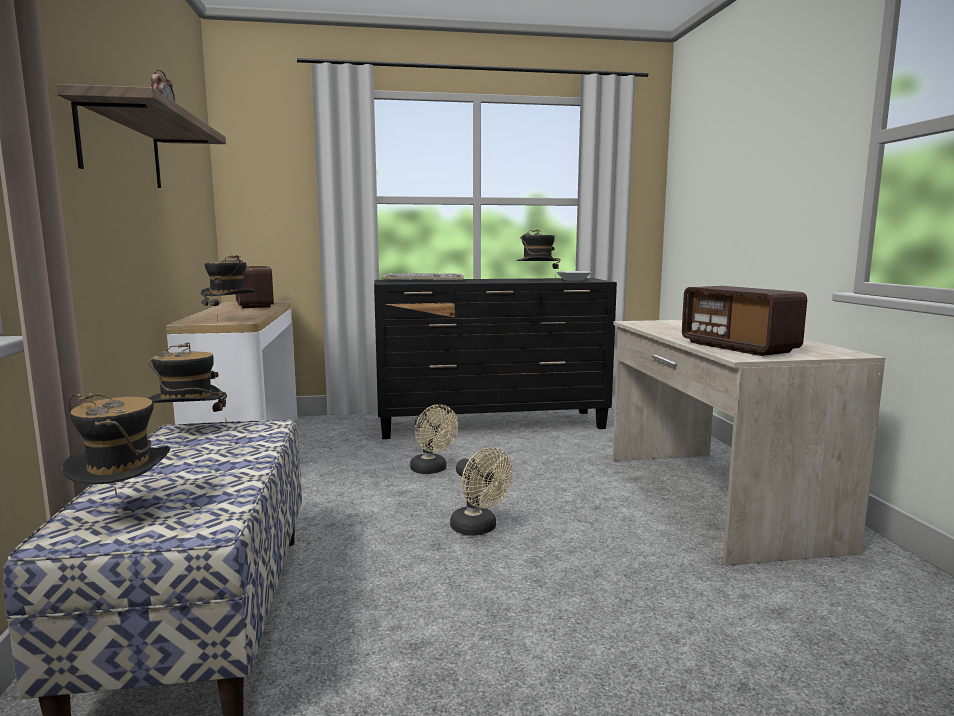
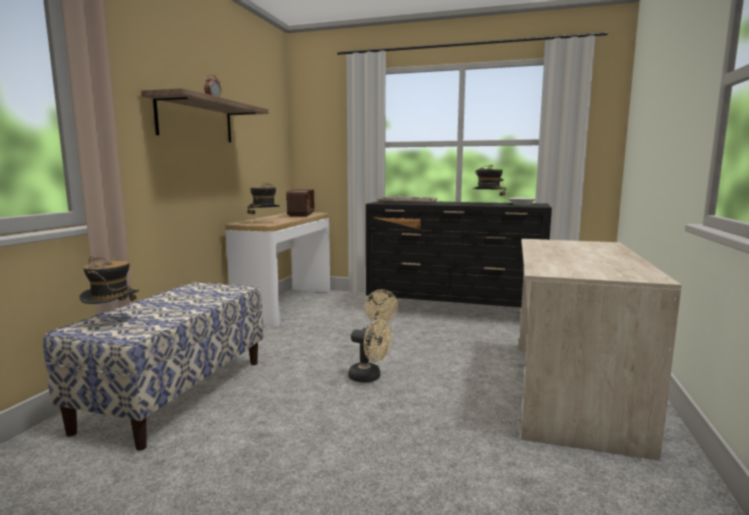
camera: 25 degrees right, 0 degrees up
hat [148,342,227,424] -> none
beige fan [450,447,513,536] -> beige fan turned 45 degrees counterclockwise [348,319,391,383]
radio [682,286,807,356] -> none

